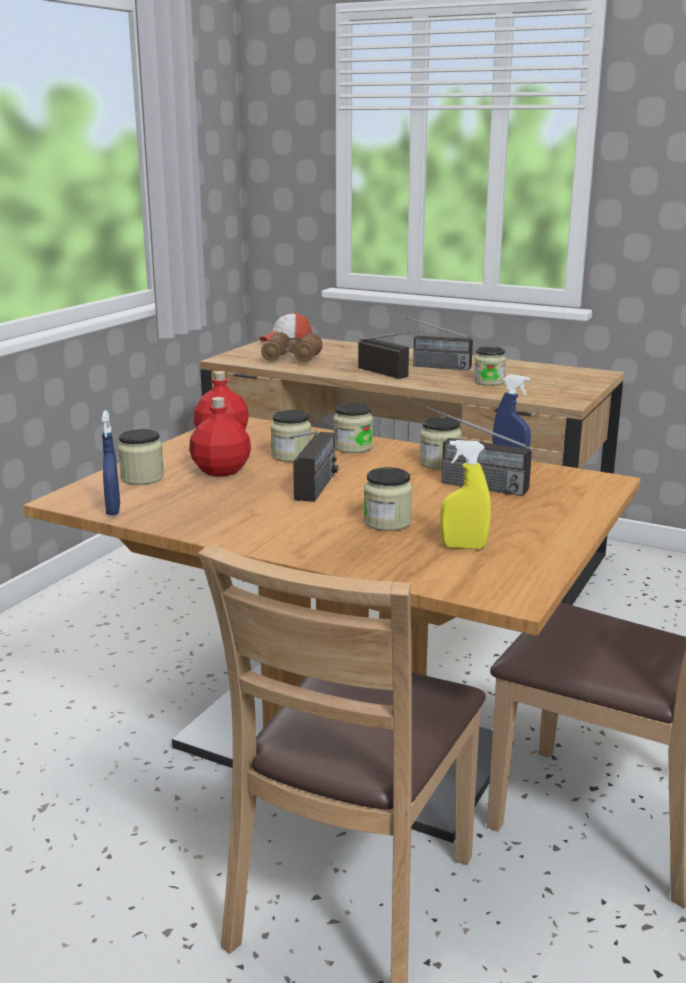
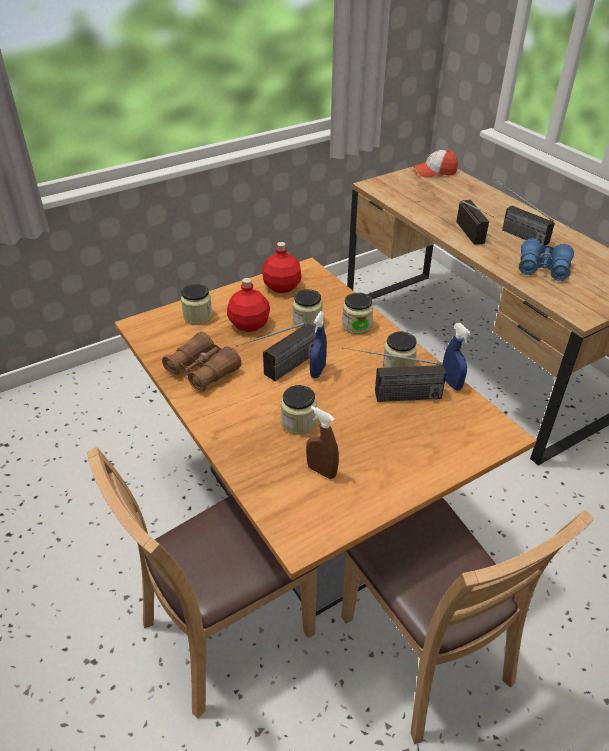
camera: 30 degrees right, 20 degrees up
blue spray bottle [101,410,120,515] -> blue spray bottle moved to [310,311,327,378]
brown binoculars [261,332,323,363] -> brown binoculars moved to [162,332,241,392]
radio [407,399,532,496] -> radio turned 60 degrees counterclockwise [342,347,446,402]
yellow spray bottle [440,440,491,549] -> brown spray bottle [306,406,339,479]
jar [473,347,506,386] -> blue binoculars [519,239,574,281]

